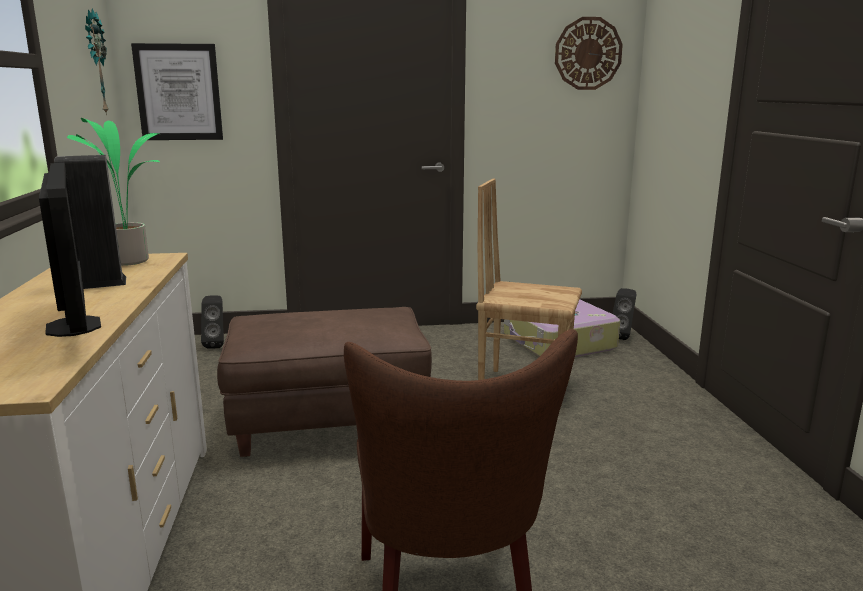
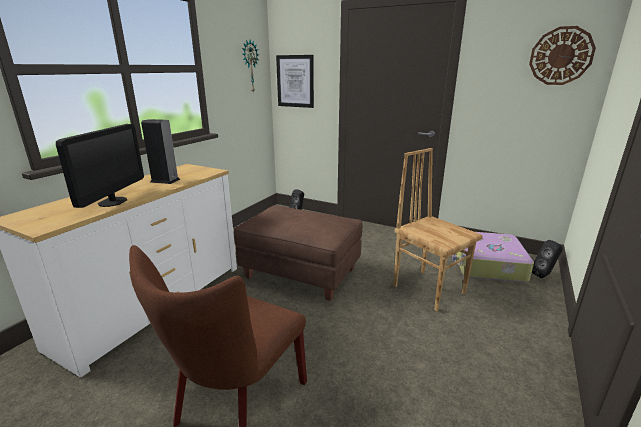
camera: 35 degrees right, 5 degrees up
potted plant [67,118,160,266] -> none

